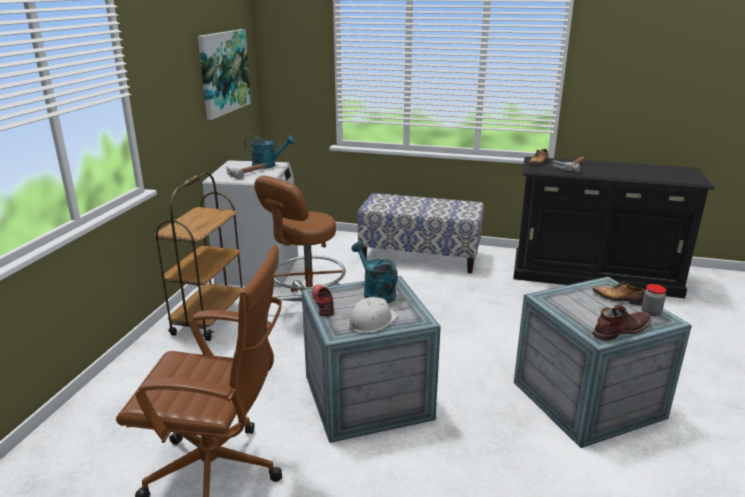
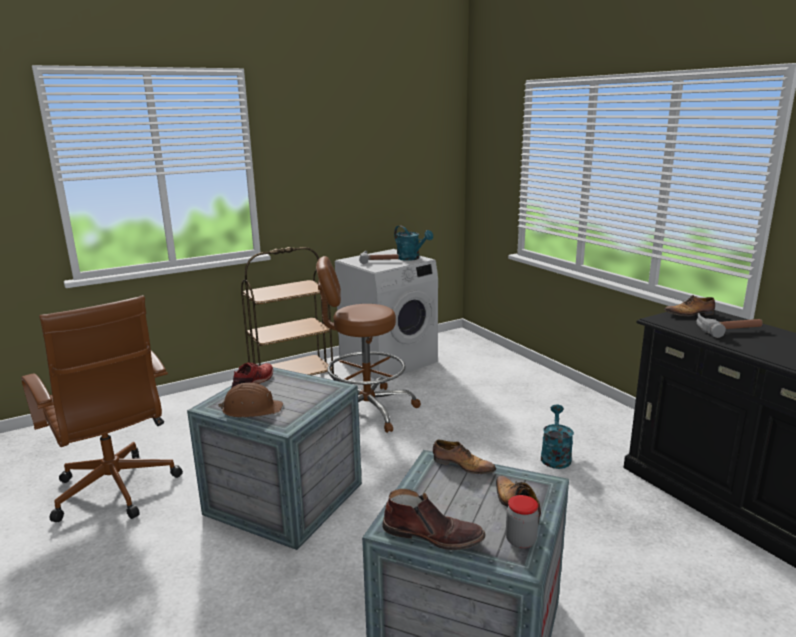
camera: 45 degrees right, 5 degrees down
picture [198,29,251,120] -> none
white hard hat [348,297,399,333] -> brown hard hat [218,383,283,417]
turquoise watering can [351,242,398,303] -> turquoise watering can moved to [541,404,574,469]
bench [357,193,484,273] -> none
none -> shoe [433,440,496,474]

